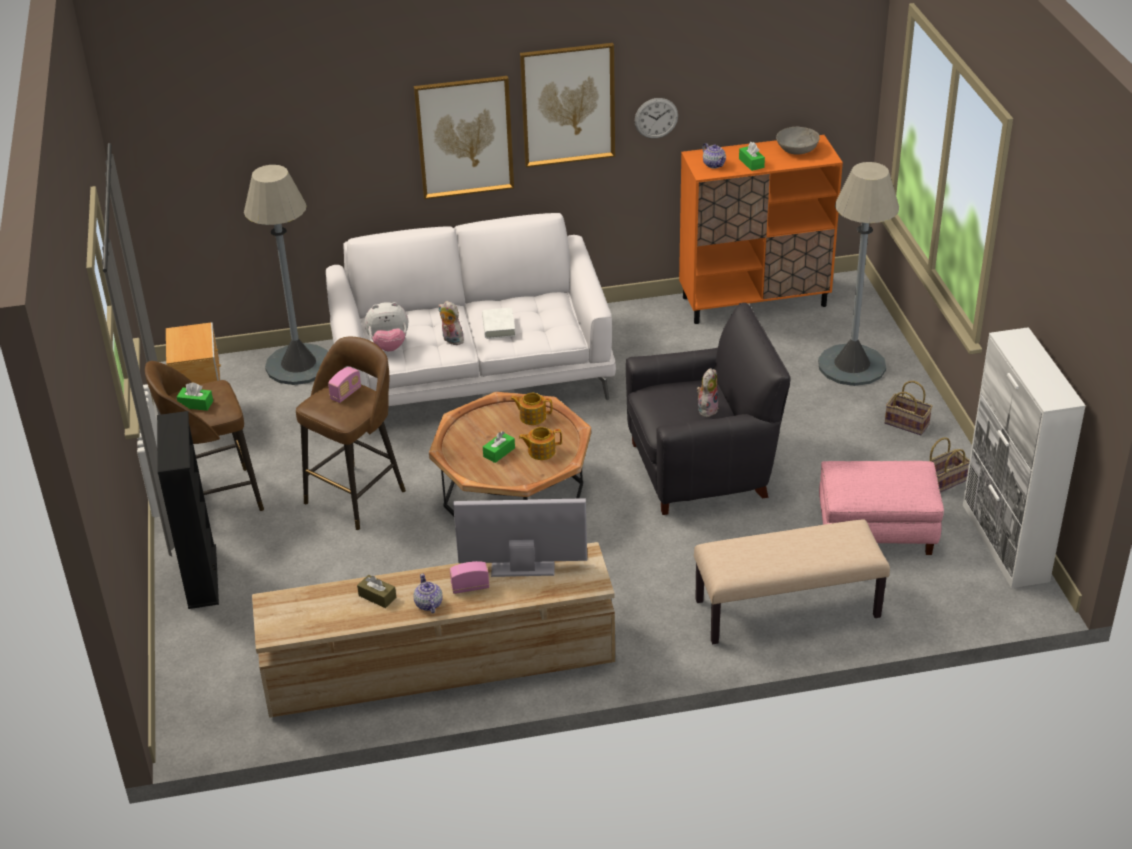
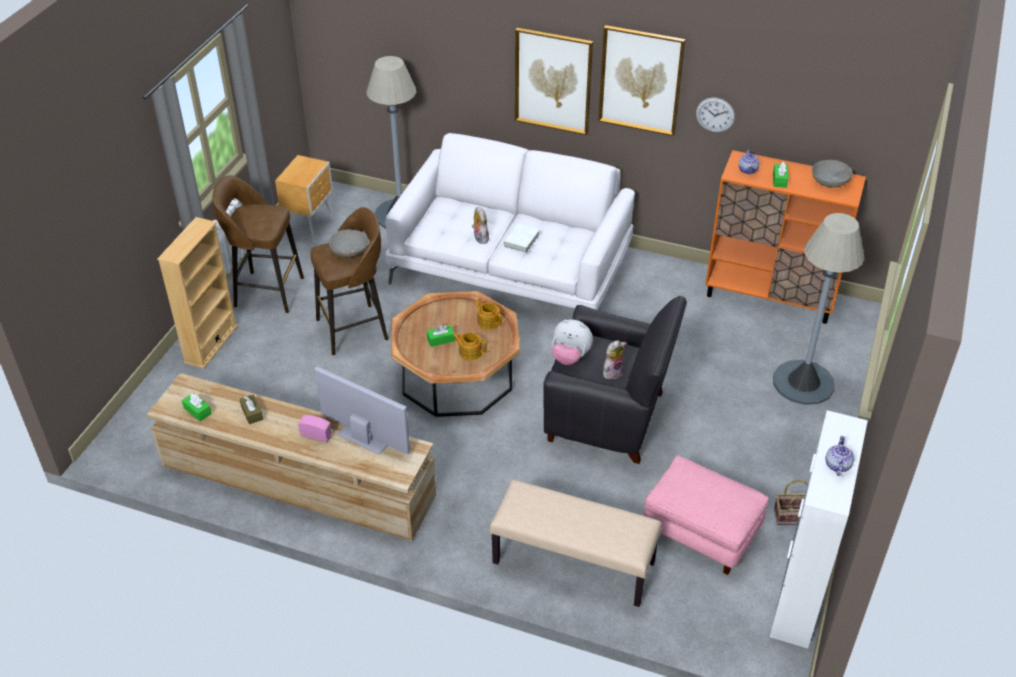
camera: 30 degrees right, 5 degrees up
black bookcase [157,411,219,609] -> beige bookcase [157,217,238,369]
green tissue box [177,382,213,411] -> green tissue box moved to [182,393,212,421]
radio [328,367,361,403] -> grey bowl [329,229,369,258]
plush toy [365,302,408,351] -> plush toy moved to [552,319,593,365]
teapot [413,573,443,613] -> teapot moved to [825,436,854,476]
basket [885,381,933,435] -> none

